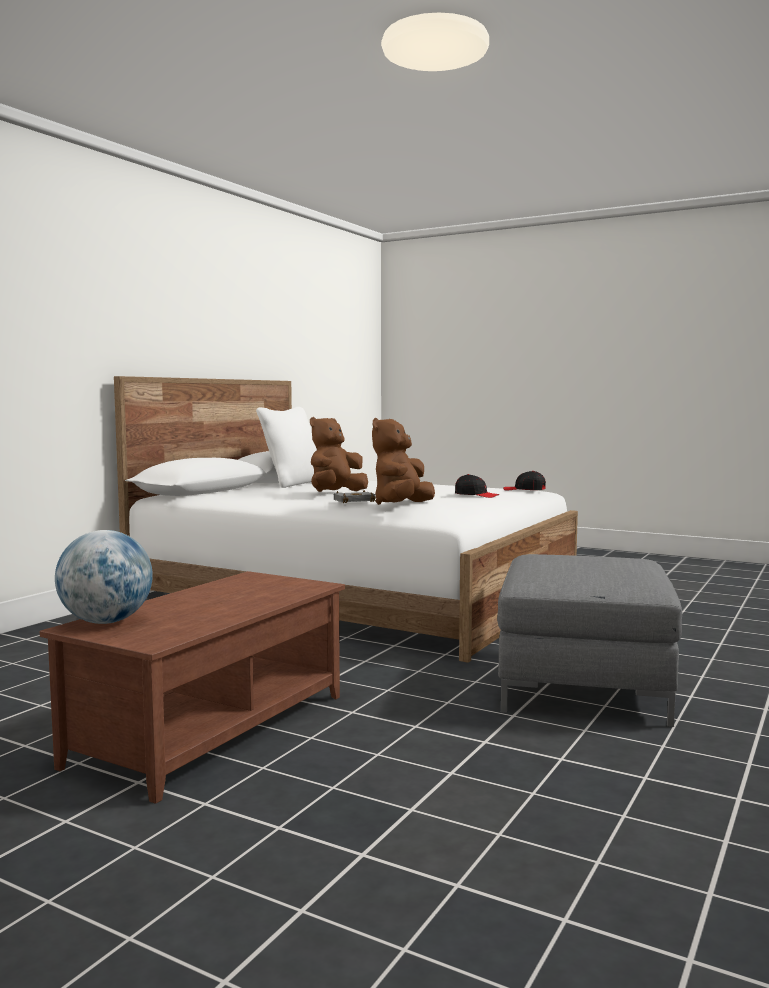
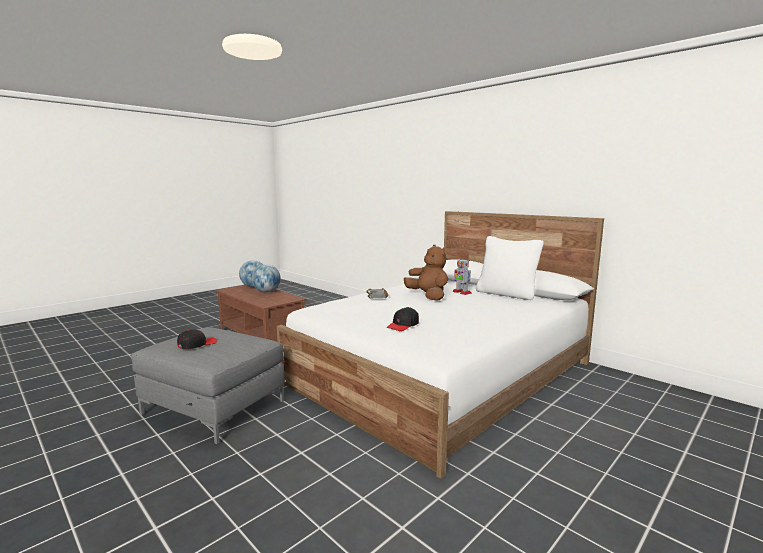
camera: 105 degrees right, 5 degrees up
brown plush toy [372,418,435,505] -> none
black cap [503,471,546,491] -> black cap moved to [177,330,217,349]
none -> globe [252,264,281,293]
none -> toy robot [452,260,472,295]

